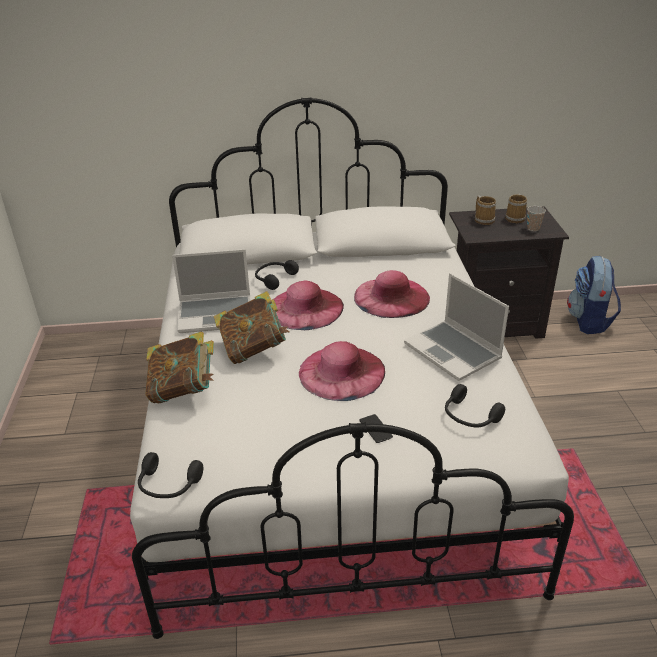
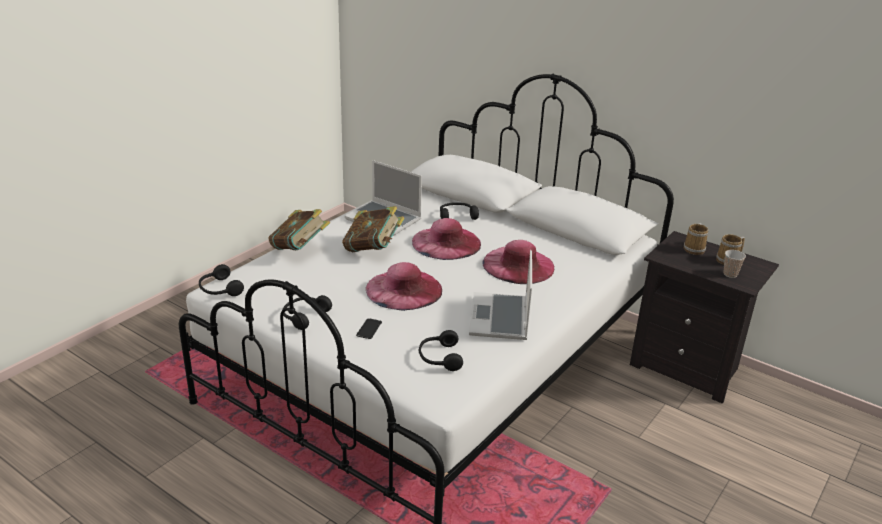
camera: 40 degrees right, 5 degrees down
backpack [567,256,621,334] -> none
none -> black headphones [282,295,332,330]

